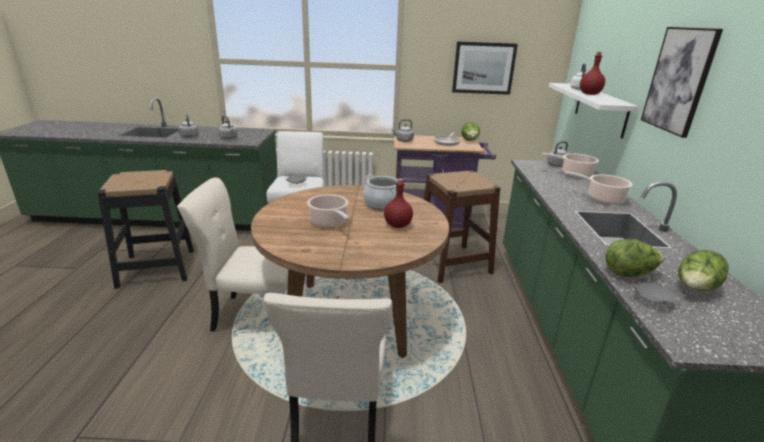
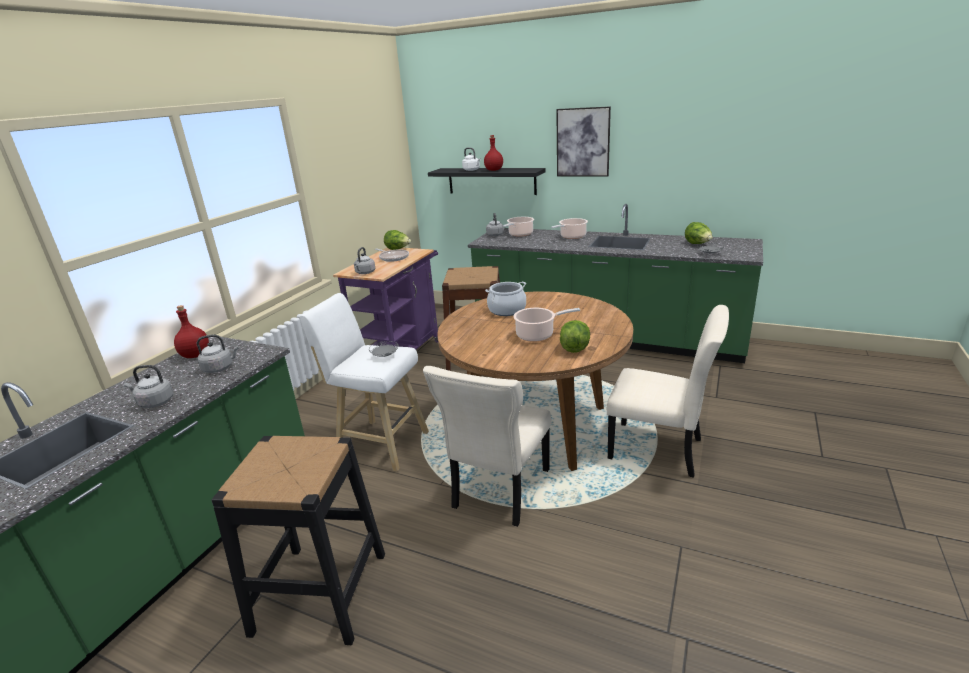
camera: 65 degrees left, 0 degrees up
red bottle [384,179,413,228] -> red bottle moved to [174,305,209,358]
picture [452,41,518,95] -> none
white shelf [549,83,639,138] -> black shelf [428,168,546,195]
lettuce [605,239,665,277] -> lettuce moved to [560,320,590,353]

